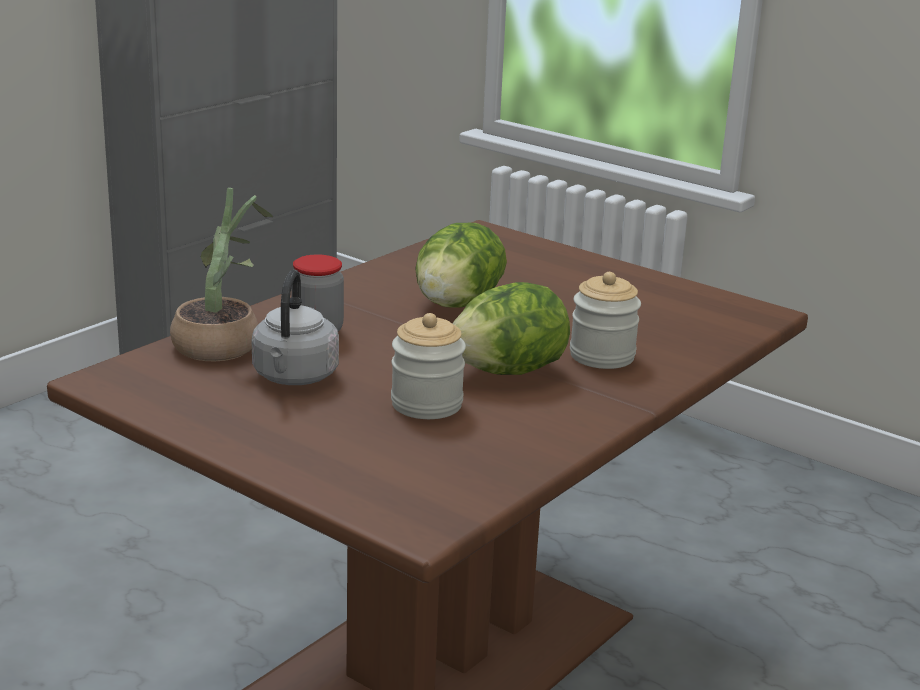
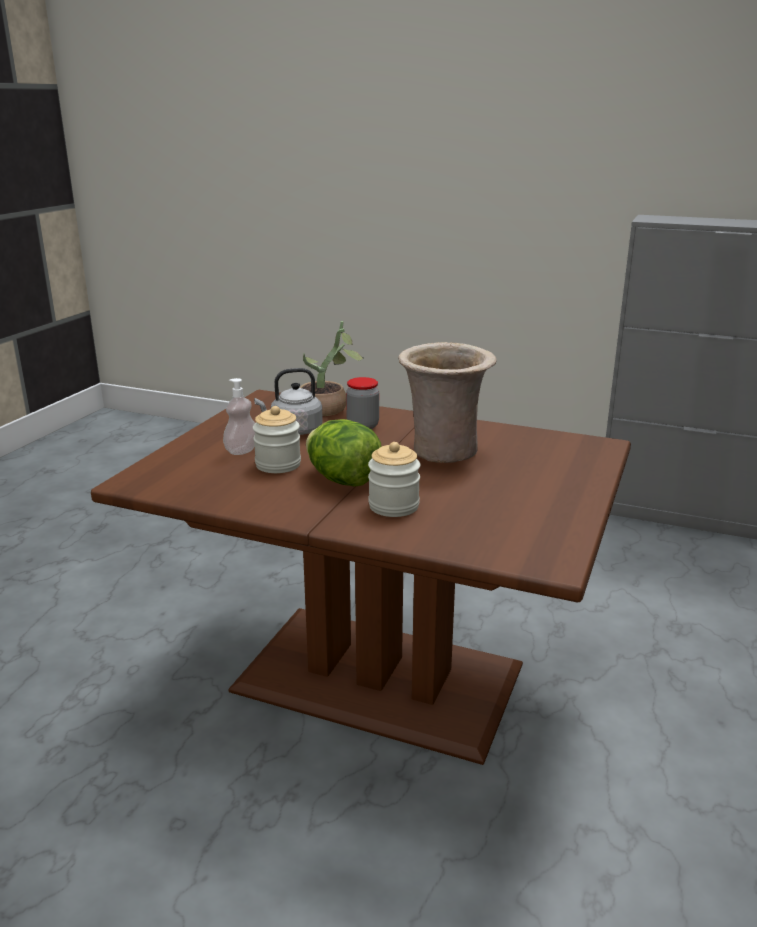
camera: 75 degrees right, 0 degrees up
lettuce [416,223,507,307] -> beige vase [398,342,496,463]
none -> soap dispenser [223,378,255,455]

